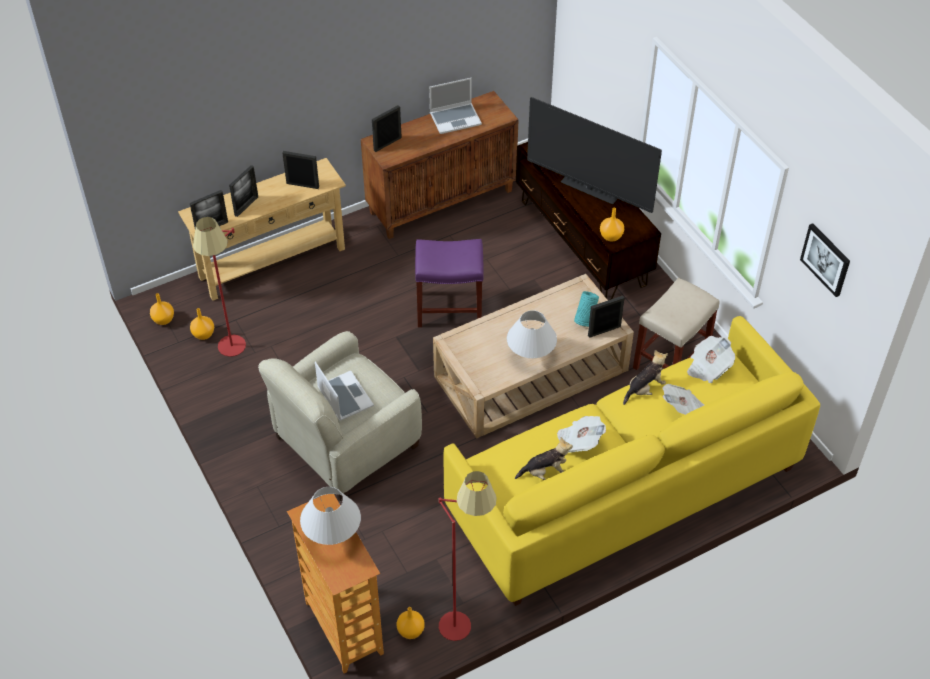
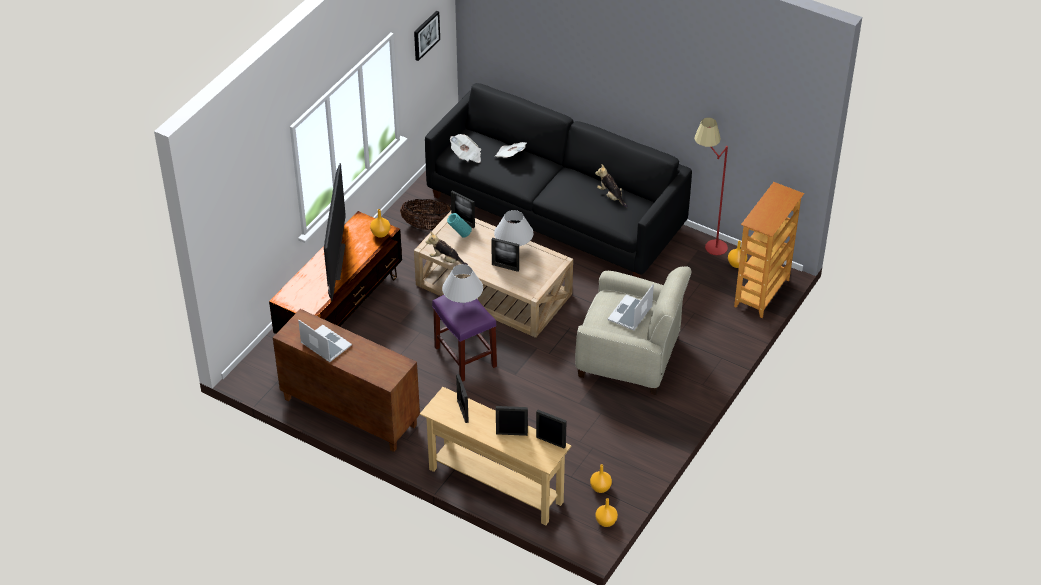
camera: 120 degrees left, 5 degrees down
red floor lamp [193,217,246,357] -> none
white table lamp [300,487,361,545] -> white table lamp moved to [442,264,483,304]
picture frame [372,105,402,152] -> picture frame moved to [491,238,519,272]
yellow sofa [443,316,820,606] -> black sofa [425,83,692,278]
newspaper [557,416,606,453] -> none
plush toy [623,350,668,405] -> plush toy moved to [426,232,468,265]
beige stool [633,278,720,370] -> basket [400,199,451,230]

